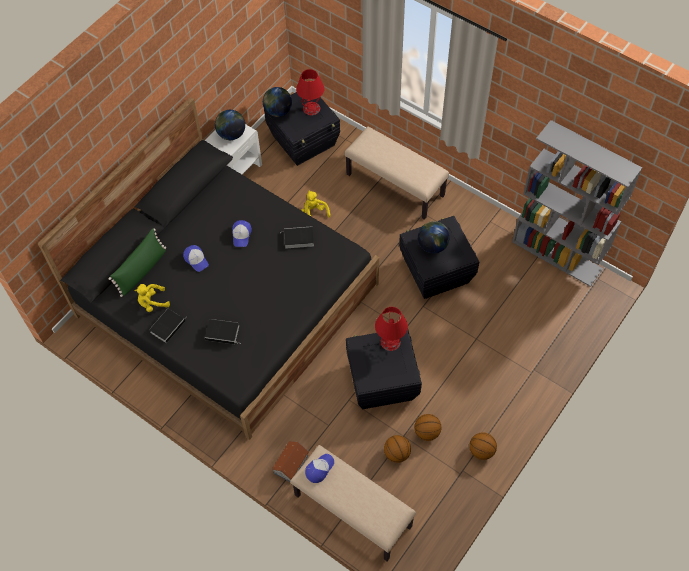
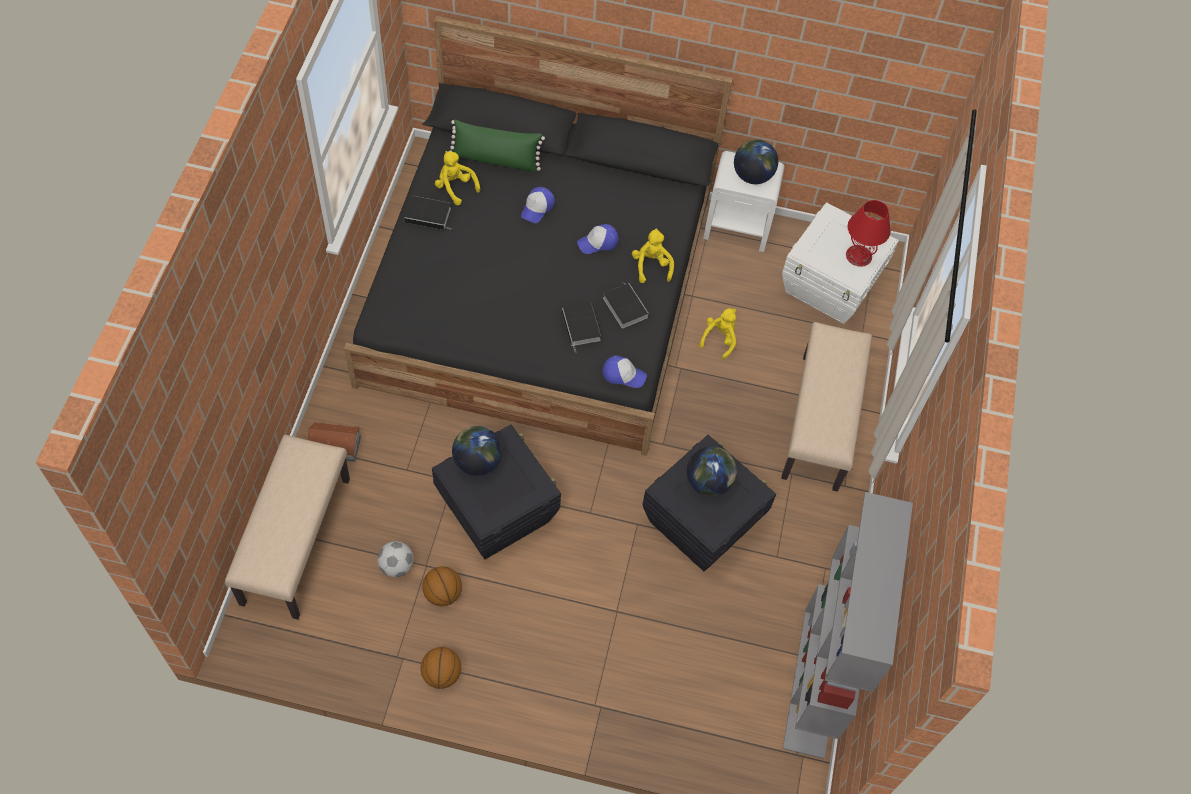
camera: 60 degrees right, 0 degrees up
book [205,319,240,344] -> book moved to [562,303,601,351]
globe [263,87,292,117] -> globe moved to [452,426,502,476]
black storage box [264,92,340,166] -> white storage box [782,202,899,324]
cap [305,454,334,483] -> cap moved to [602,356,647,388]
red table lamp [375,307,408,351] -> none
basketball [384,435,411,463] -> football [377,541,414,577]
none -> yellow plush toy [632,228,674,283]

